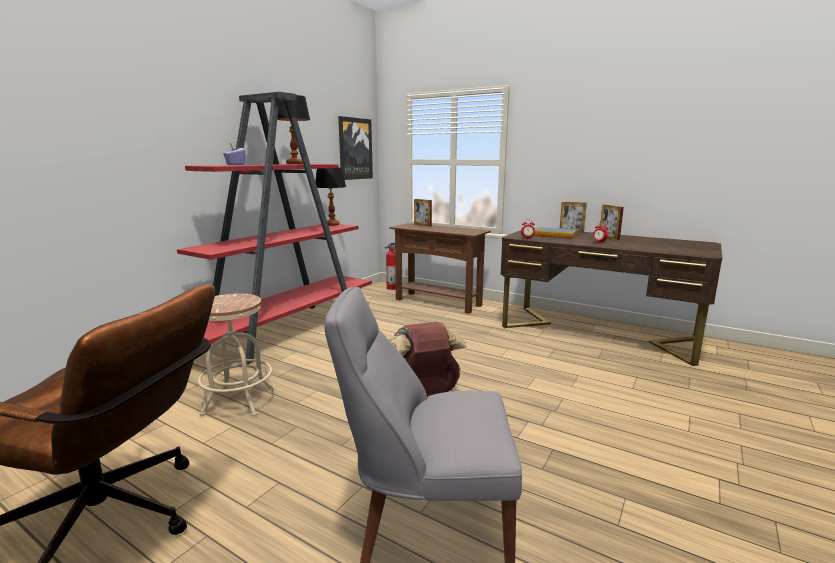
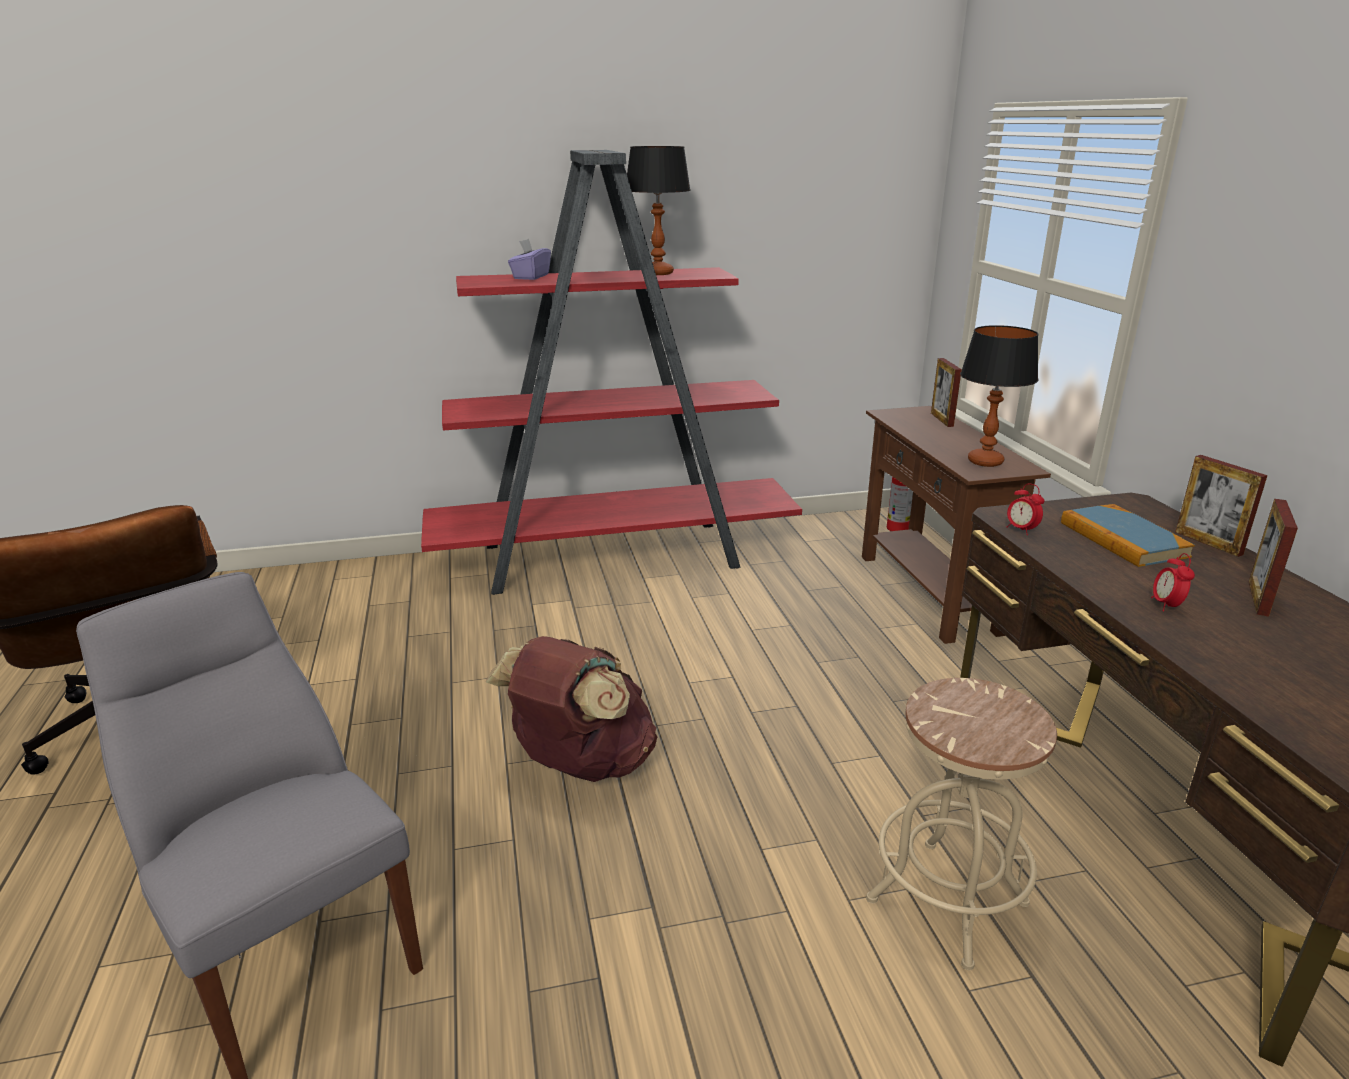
camera: 45 degrees right, 10 degrees up
beige stool [198,293,274,417] -> beige stool moved to [866,678,1057,971]
table lamp [315,167,346,226] -> table lamp moved to [960,325,1038,467]
picture [338,116,373,180] -> none

